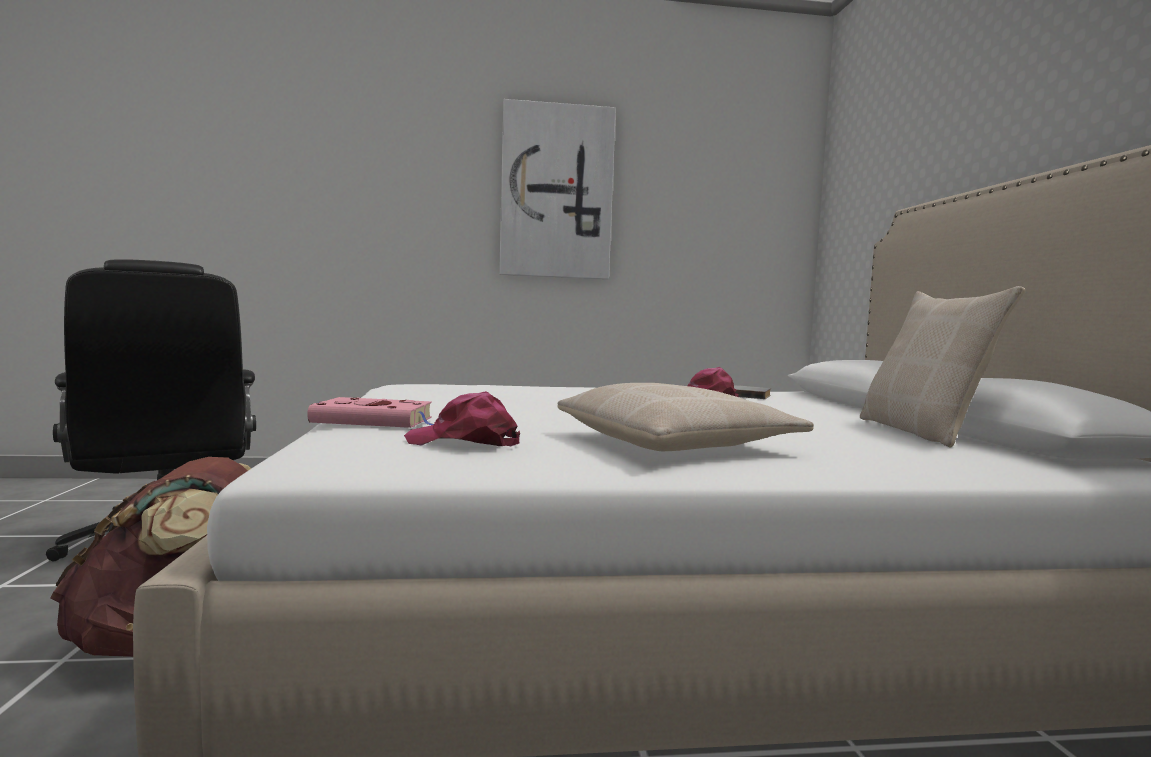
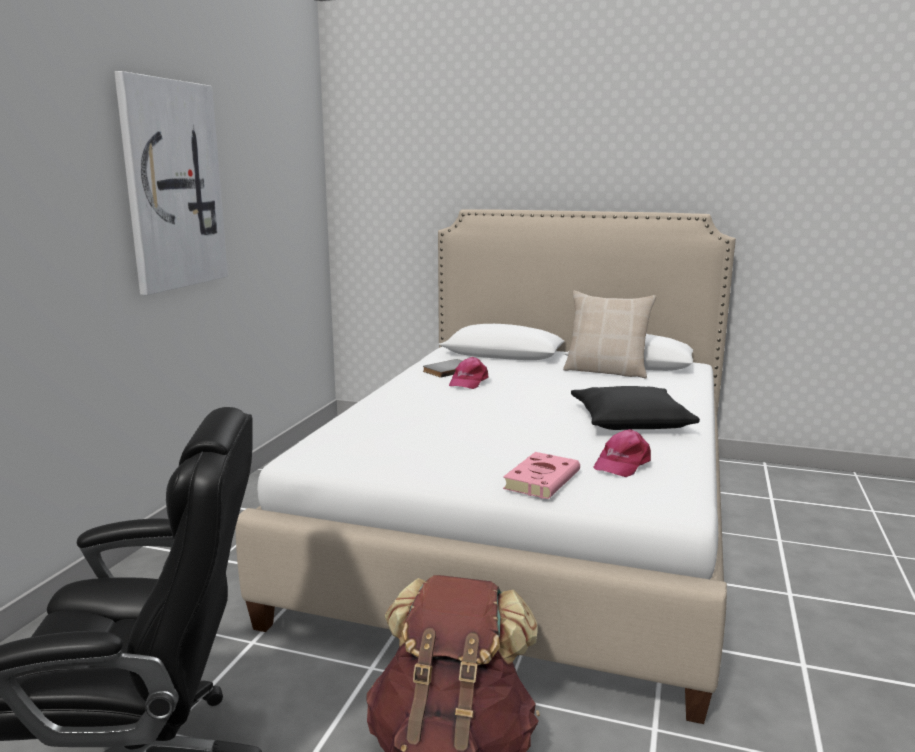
camera: 65 degrees left, 10 degrees up
beige pillow [558,383,814,451] -> black pillow [571,386,700,430]

